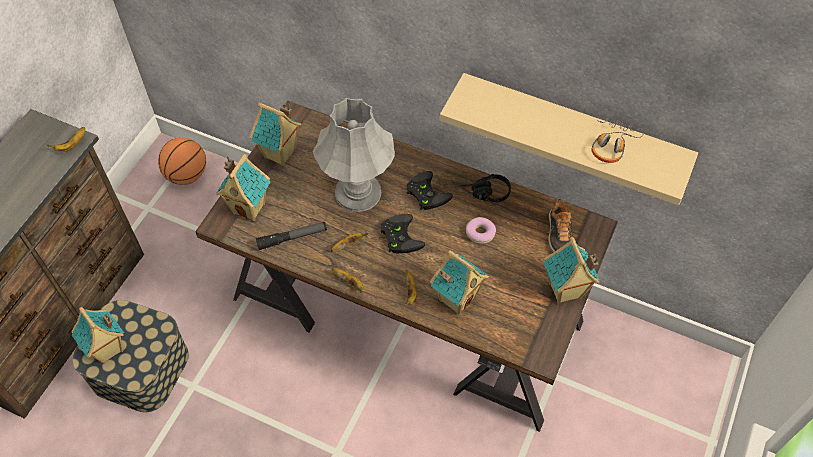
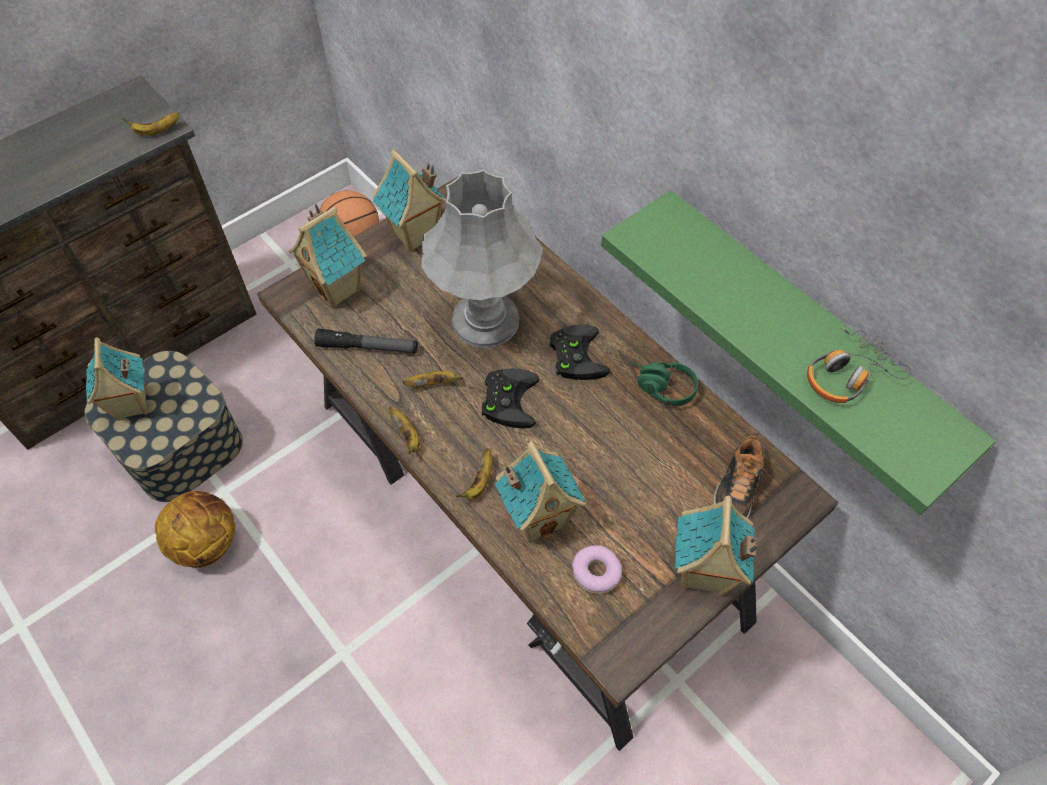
camera: 25 degrees right, 0 degrees up
beige shelf [440,73,698,205] -> green shelf [601,190,996,515]
black headphones [461,174,511,203] -> green headphones [627,362,698,406]
donut [466,217,496,244] -> donut moved to [572,545,622,594]
none -> basketball [155,491,235,568]

